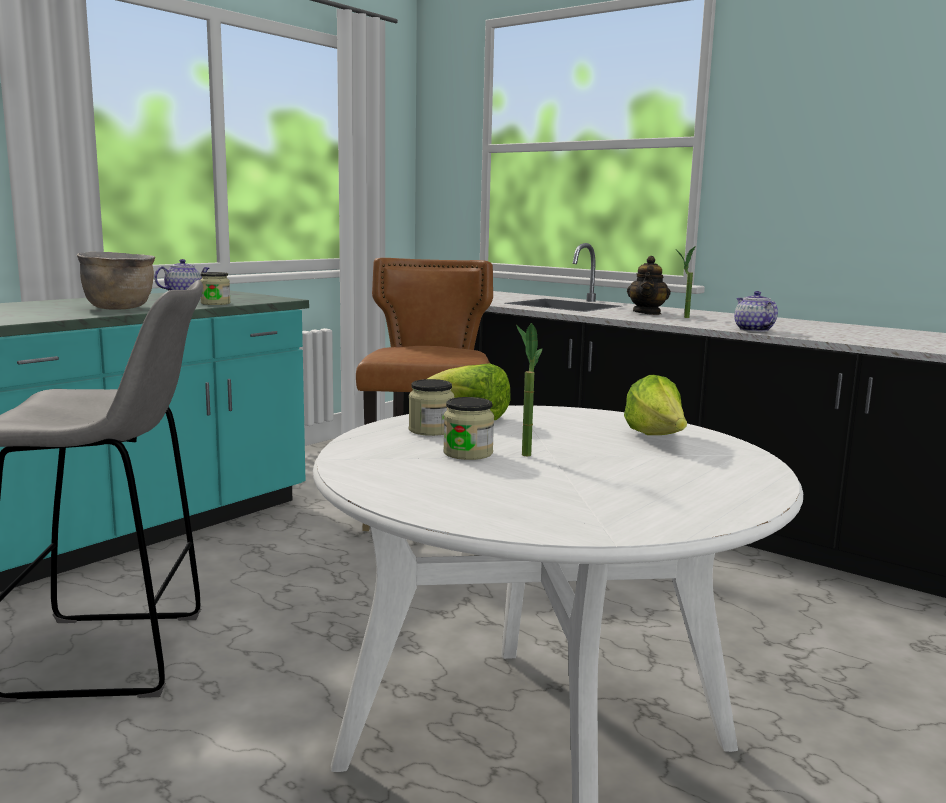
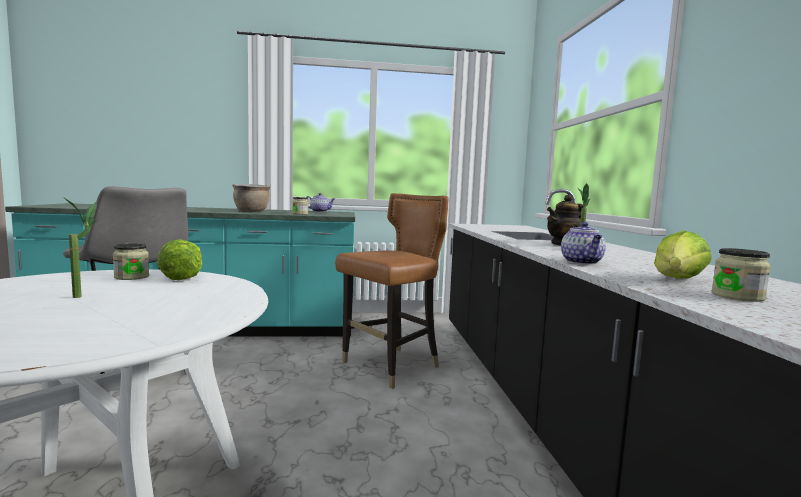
camera: 45 degrees right, 5 degrees down
jar [443,397,494,460] -> jar moved to [712,248,771,302]
lettuce [624,375,687,435] -> lettuce moved to [654,231,712,279]
teapot [734,291,778,332] -> teapot turned 150 degrees clockwise [561,222,606,265]

